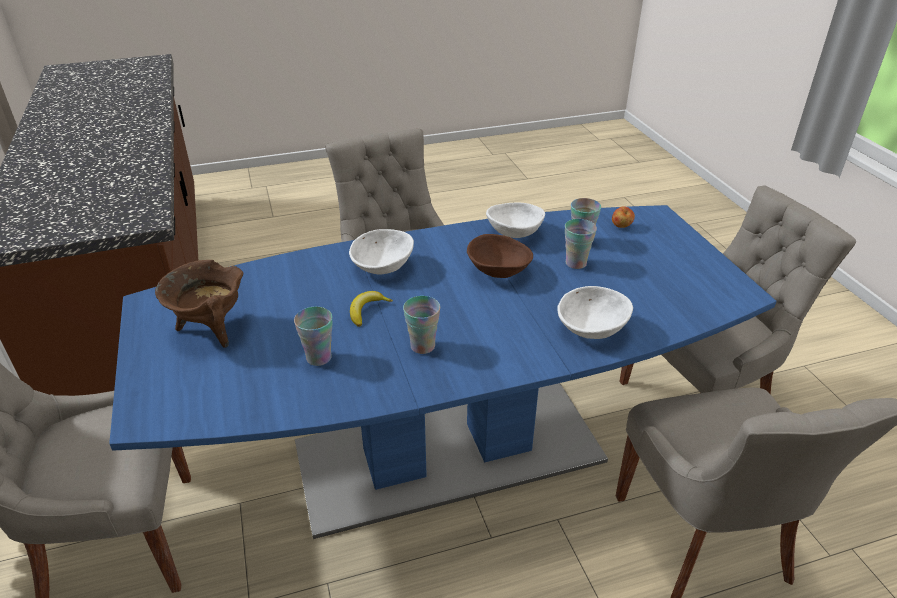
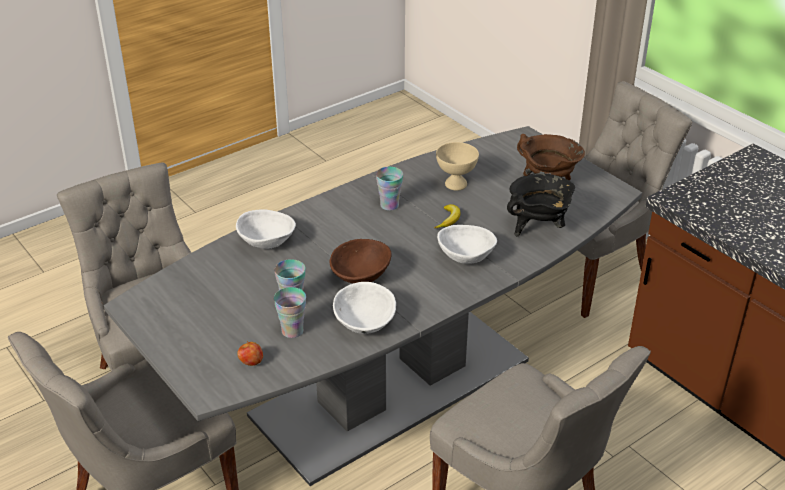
camera: 160 degrees right, 0 degrees up
blue dining table [109,205,777,539] -> grey dining table [104,126,642,486]
cup [294,307,332,366] -> beige bowl [436,142,479,191]
none -> black cooking pot [507,173,575,237]

